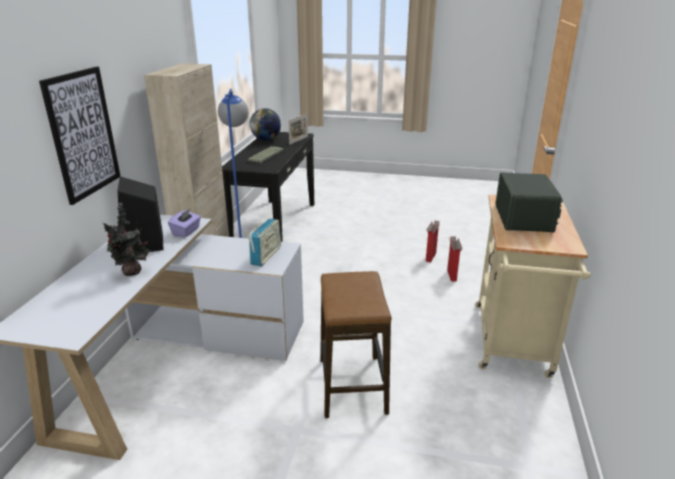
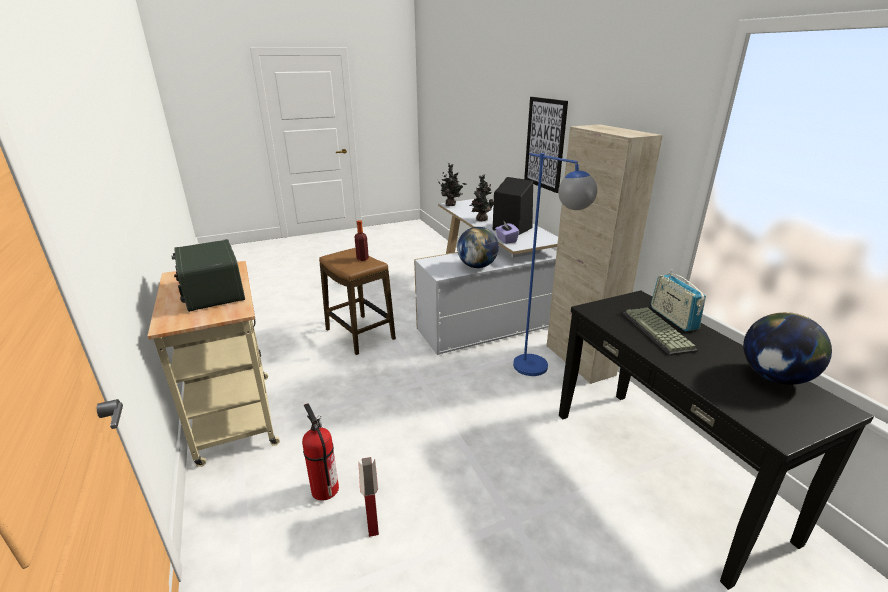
camera: 145 degrees right, 0 degrees up
radio [249,218,281,266] -> radio moved to [651,269,706,331]
picture frame [288,114,308,145] -> none
cardboard box [447,236,463,281] -> fire extinguisher [302,403,339,501]
none -> bottle [355,220,369,261]
none -> potted plant [436,163,467,206]
none -> globe [457,227,499,268]

